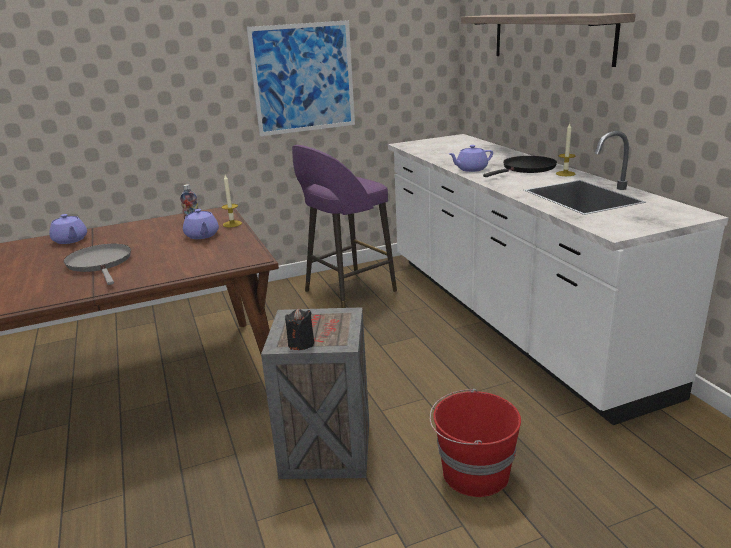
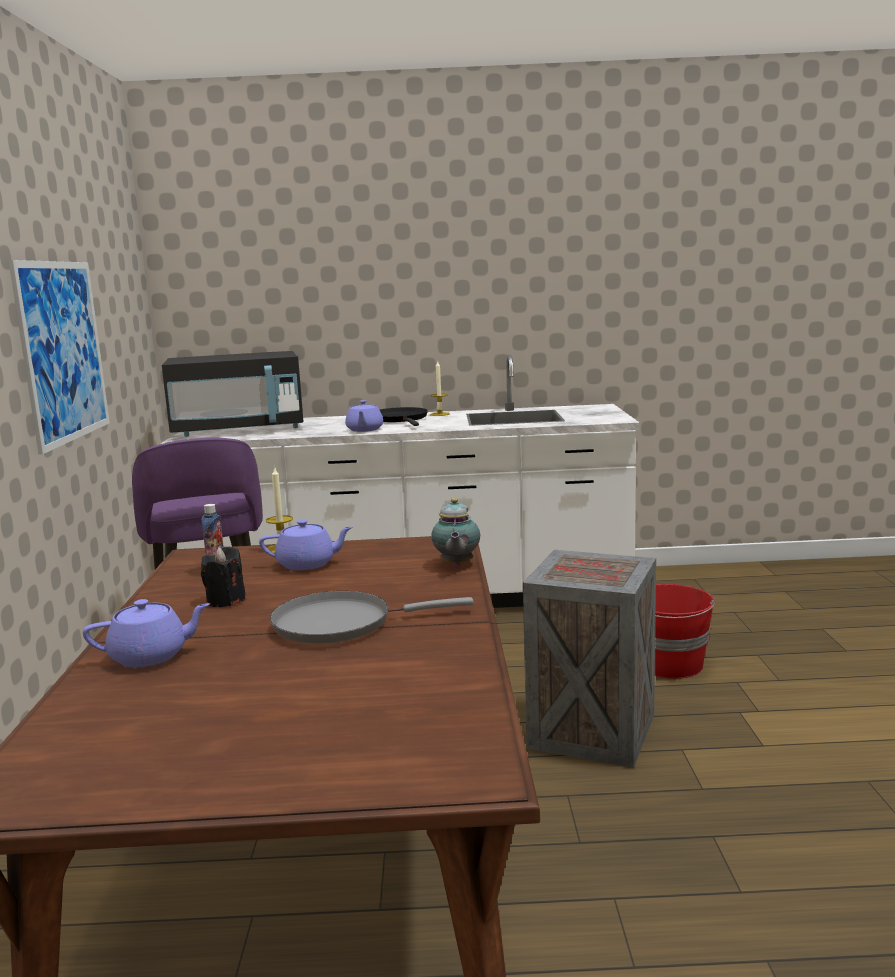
camera: 70 degrees left, 10 degrees down
black candle [285,308,314,350] -> black candle moved to [201,546,245,607]
shelf [461,13,636,67] -> none
none -> black microwave [162,351,304,437]
none -> teapot [431,498,480,566]

